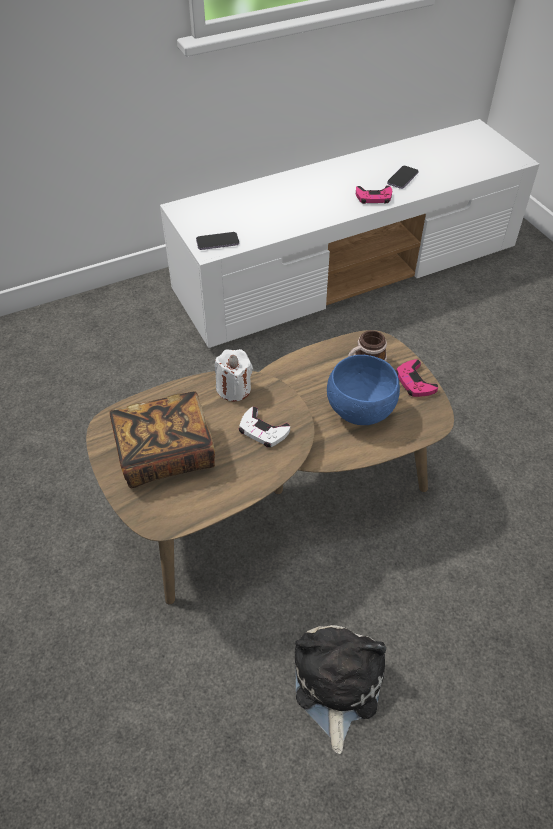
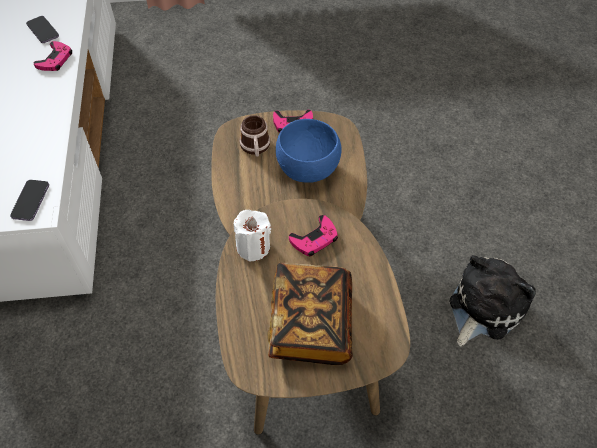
camera: 70 degrees left, 5 degrees up
white game controller [239,407,290,447] -> pink game controller [289,215,338,256]
plush toy [295,625,386,754] -> plush toy turned 105 degrees clockwise [450,255,536,347]

